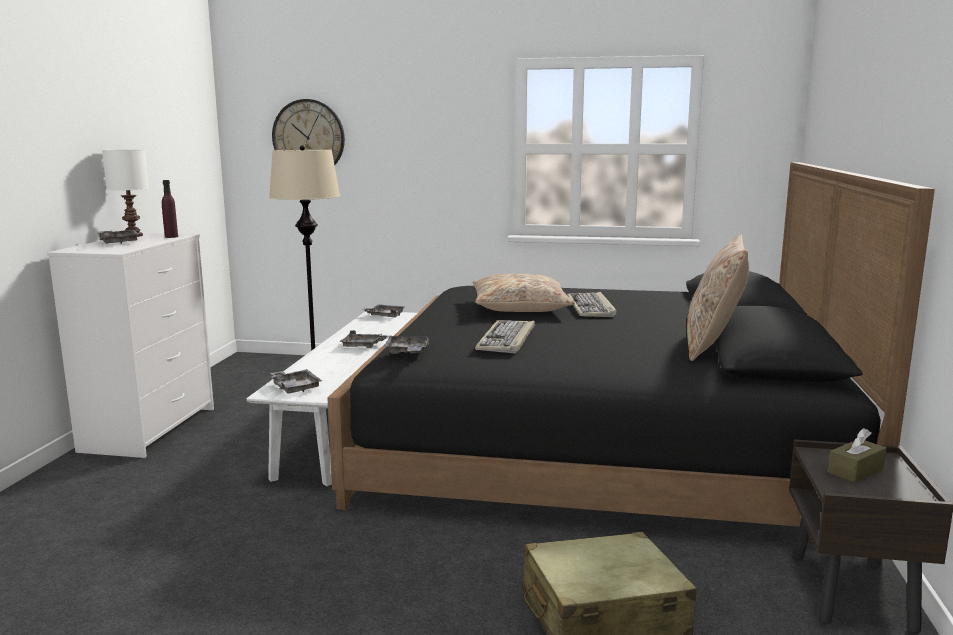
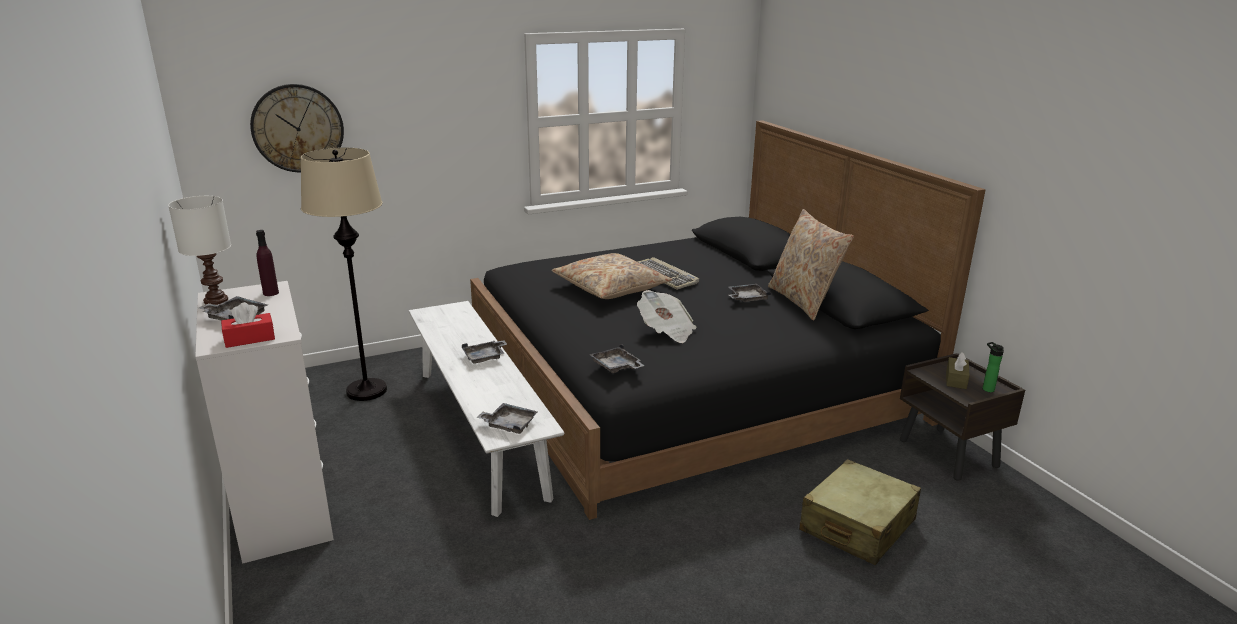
camera: 35 degrees left, 10 degrees up
grey tray [362,304,405,317] -> grey tray moved to [729,284,771,302]
keyboard [475,320,535,353] -> newspaper [637,290,697,343]
none -> red tissue box [221,302,275,348]
none -> bottle [982,342,1004,392]

